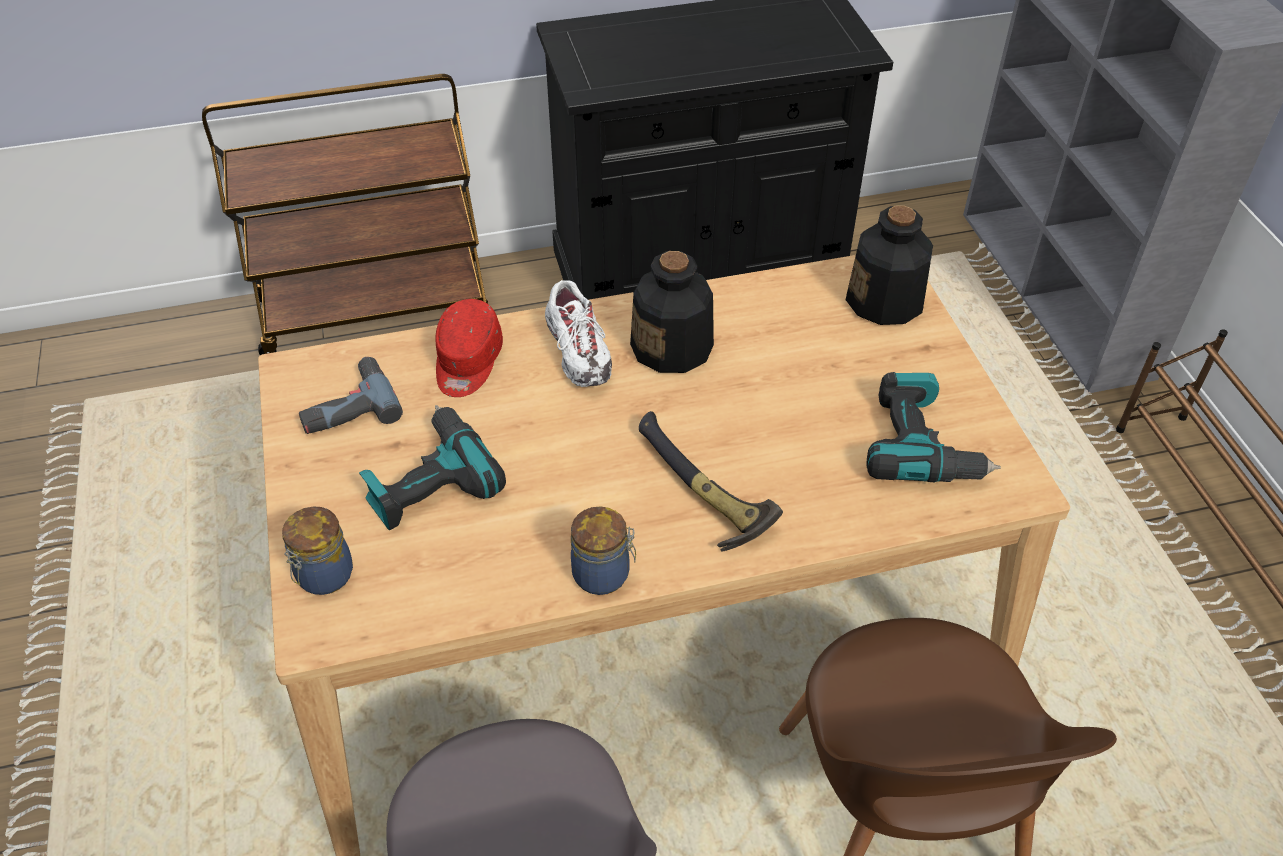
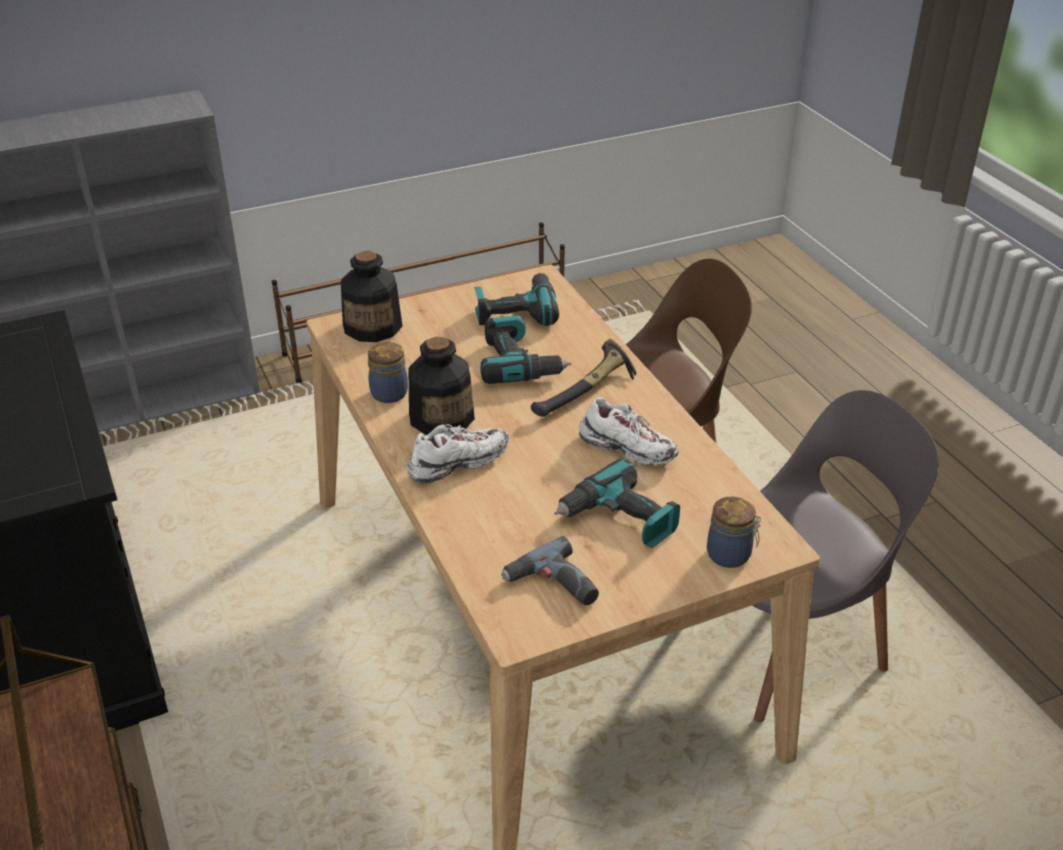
camera: 100 degrees left, 10 degrees down
red cap [435,299,503,397] -> none
jar [571,506,636,595] -> jar moved to [368,342,408,403]
none -> power drill [480,315,571,384]
none -> white shoe [579,397,679,465]

